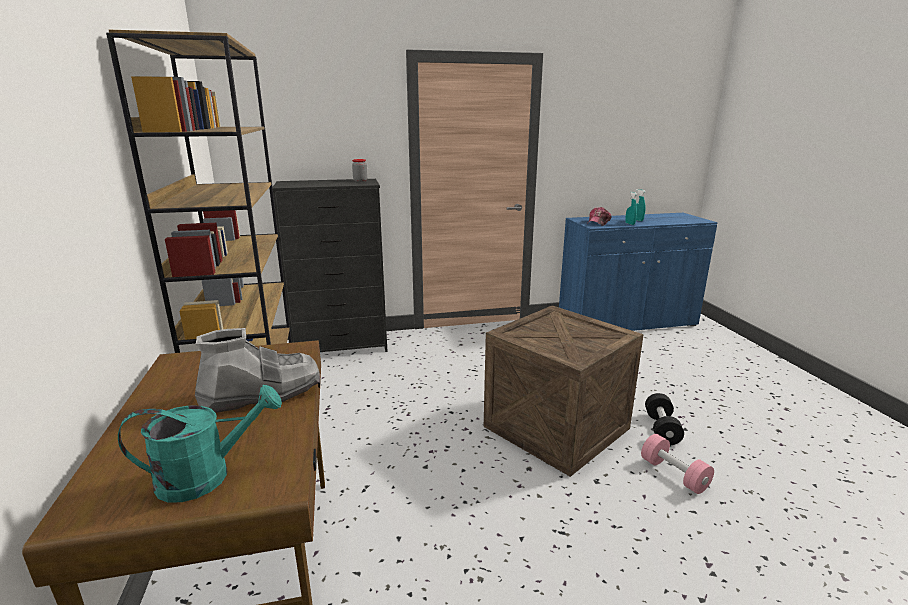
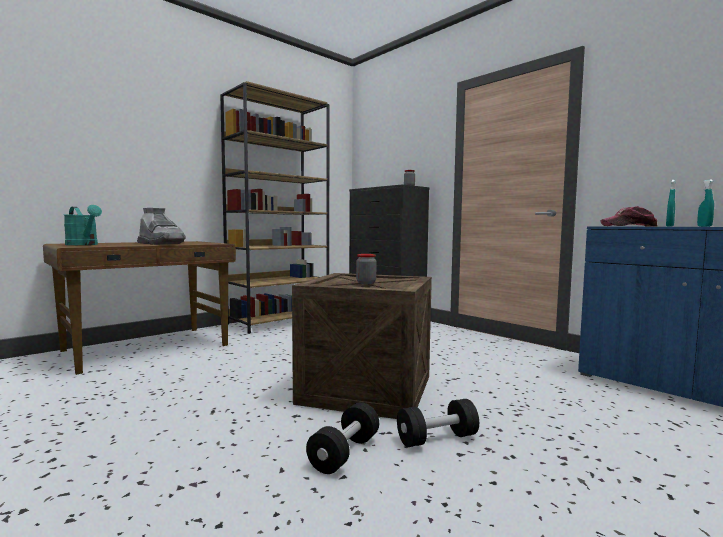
camera: 60 degrees right, 15 degrees down
pink dumbbell [641,434,714,494] -> black dumbbell [306,402,379,474]
none -> jar [356,254,376,284]

